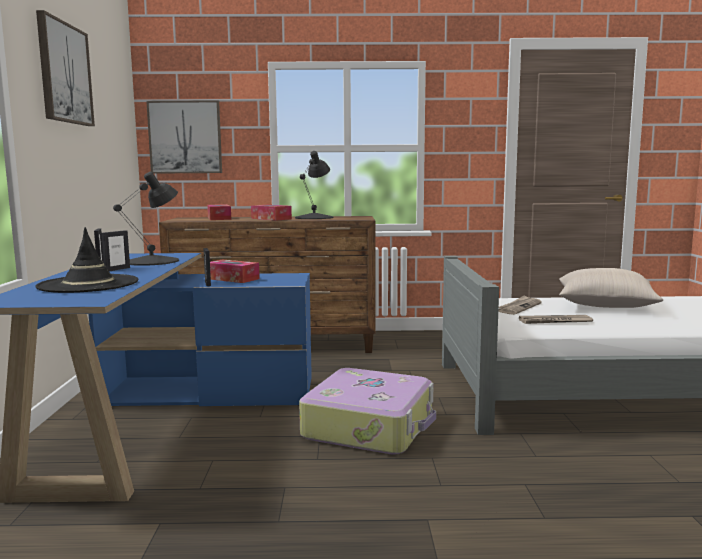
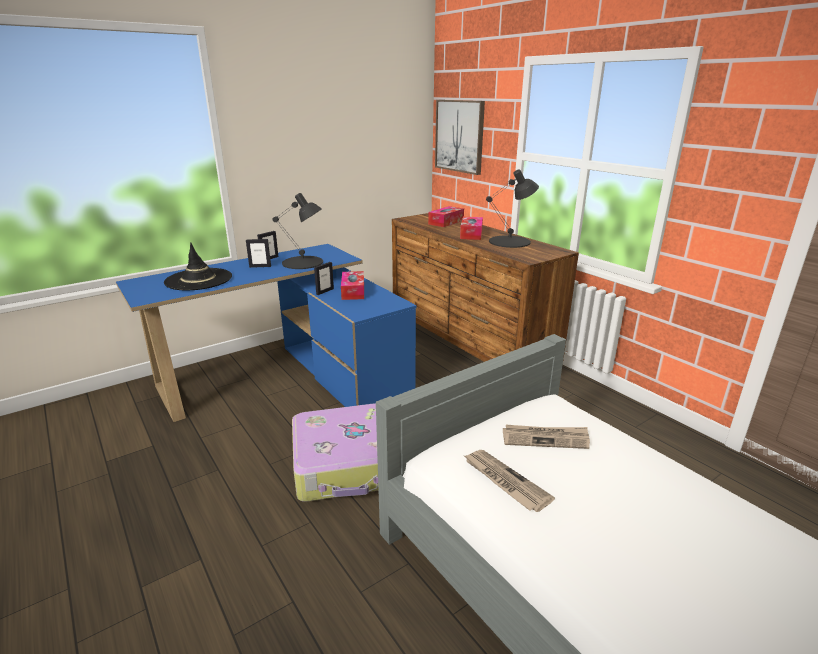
camera: 55 degrees right, 15 degrees up
picture [36,10,95,126] -> none
beige pillow [559,268,663,308] -> none

